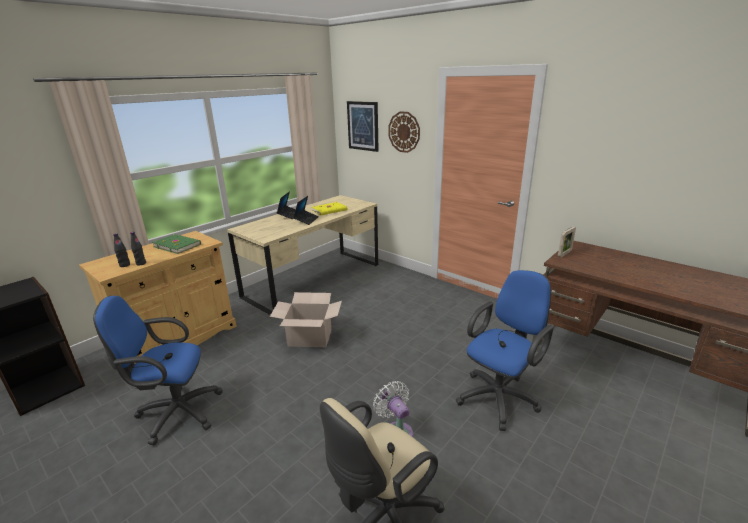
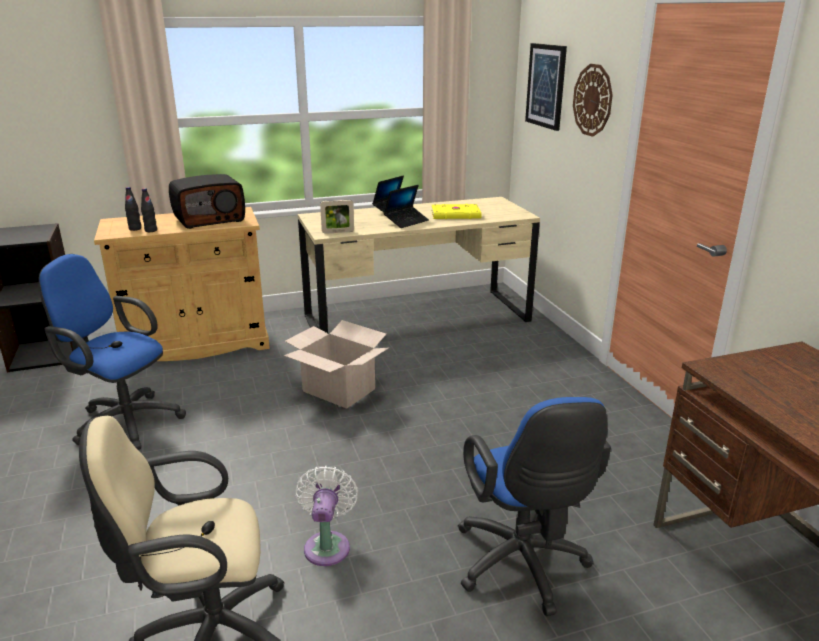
camera: 30 degrees right, 0 degrees up
green book [152,234,201,254] -> radio [169,174,245,229]
blue office chair [456,270,554,431] -> blue office chair turned 90 degrees clockwise [457,397,611,616]
picture frame [558,227,576,258] -> picture frame moved to [320,200,354,234]

